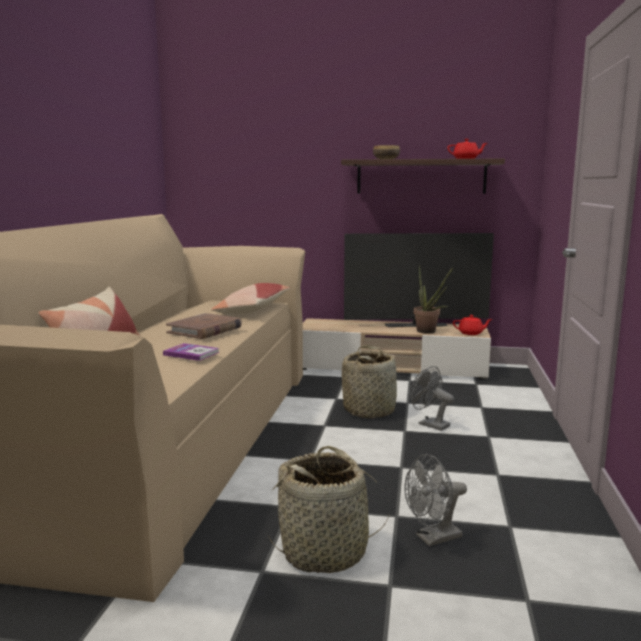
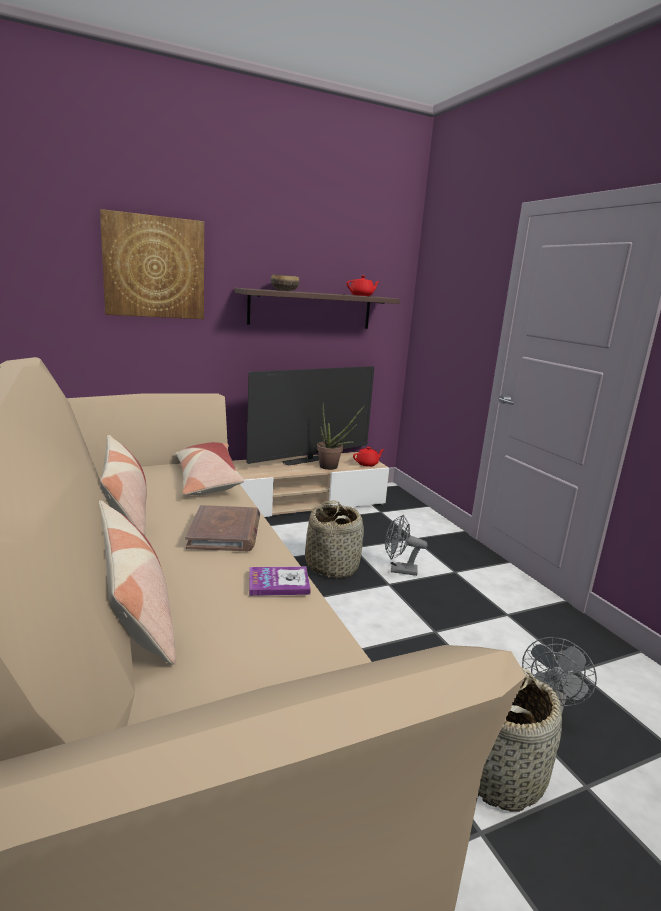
camera: 35 degrees left, 5 degrees up
none -> picture [100,209,204,319]
none -> pillow [100,435,147,536]

